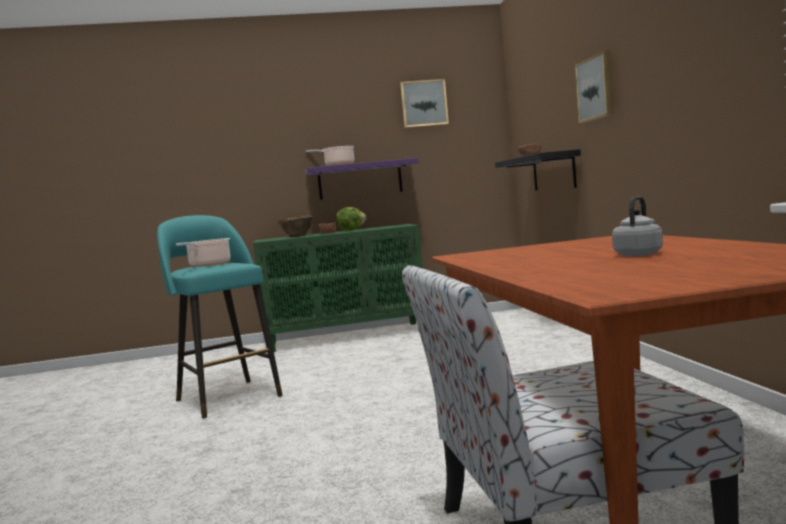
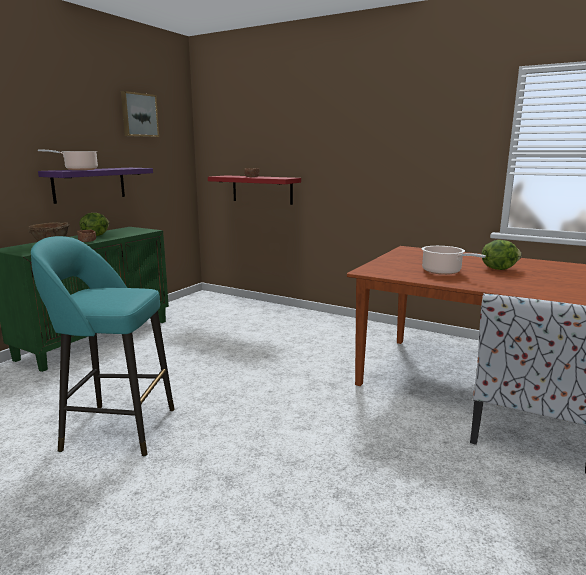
camera: 50 degrees left, 10 degrees up
cooking pot [176,238,230,267] -> cooking pot moved to [422,246,486,275]
black shelf [495,149,581,191] -> red shelf [208,175,301,205]
picture [574,51,614,123] -> none
grey kettle [612,196,663,256] -> lettuce [482,240,522,270]

